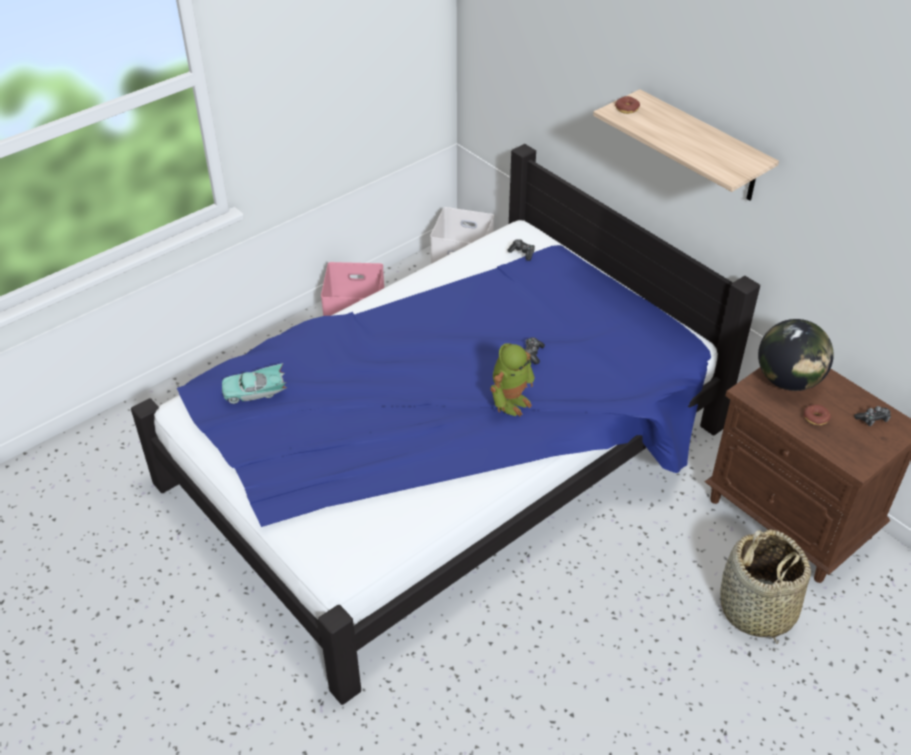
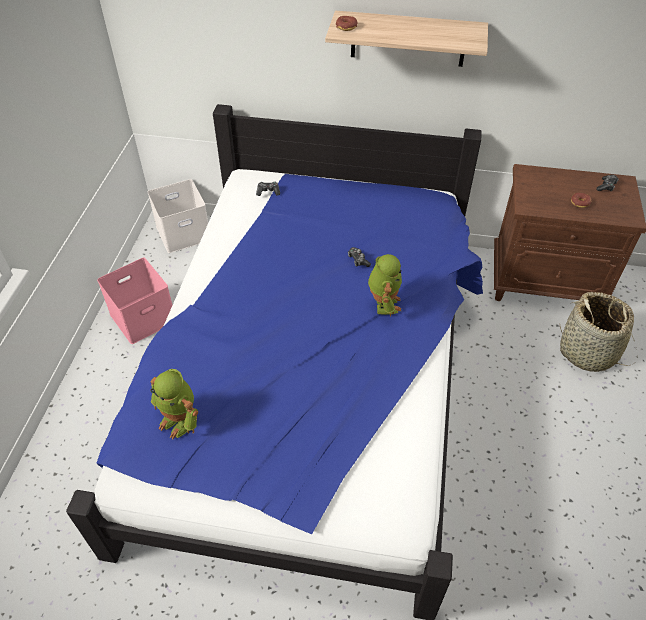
camera: 40 degrees left, 5 degrees up
turquoise toy car [222,363,287,404] -> toy robot [150,369,198,439]
globe [758,319,834,391] -> none

